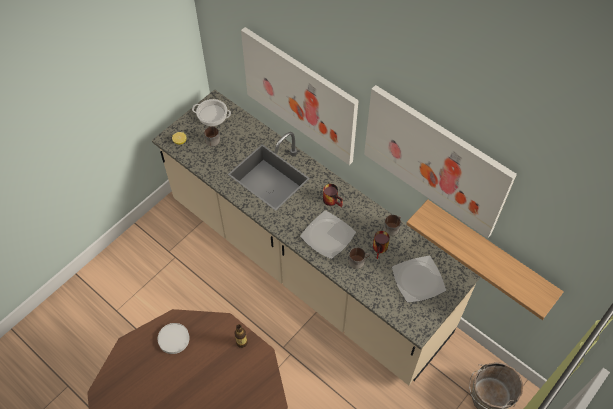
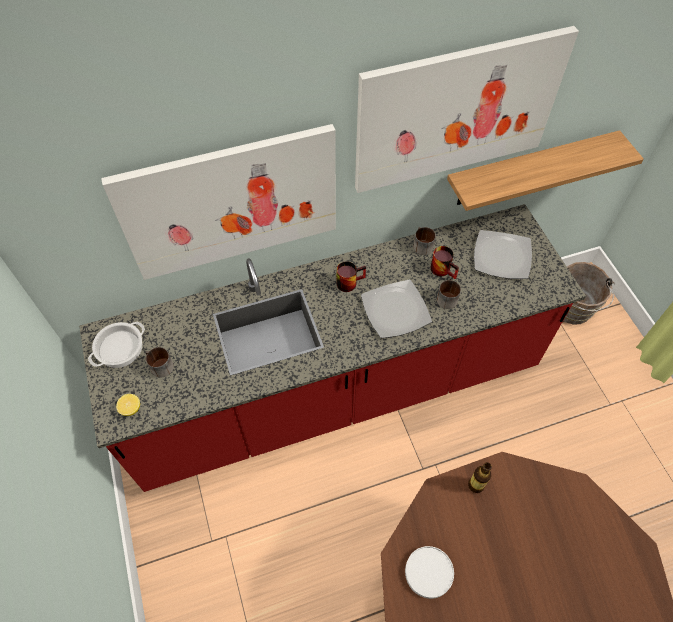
camera: 60 degrees left, 0 degrees up
beige counter [152,90,480,385] -> red counter [79,204,586,492]

